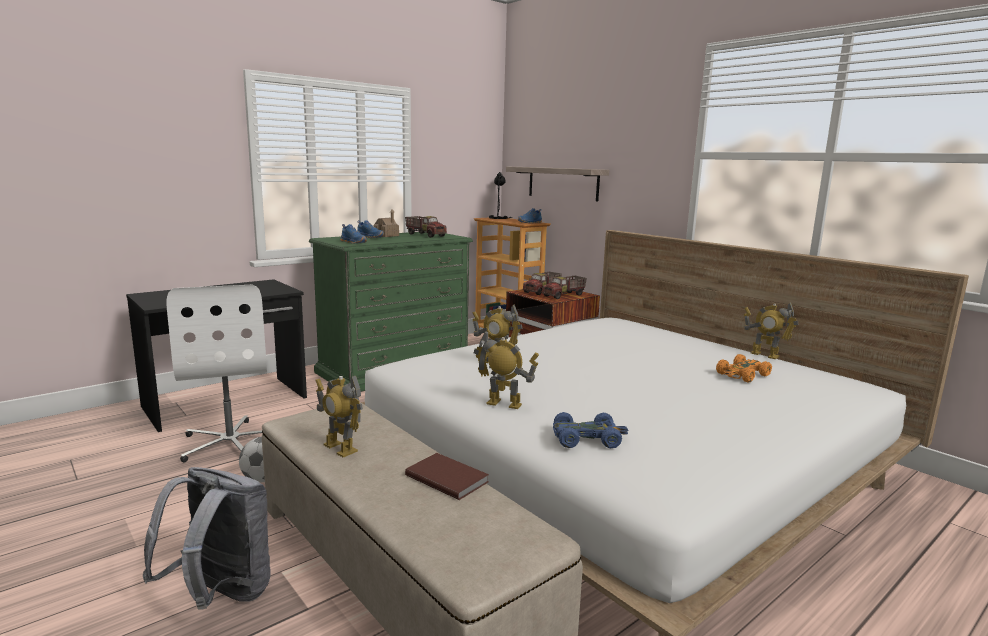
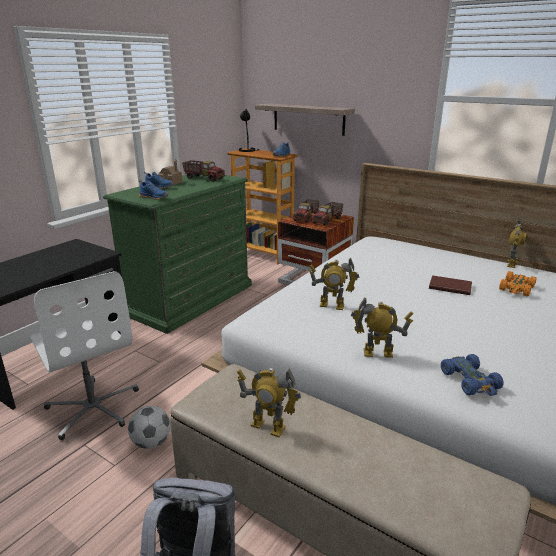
camera: 15 degrees left, 10 degrees up
brown book [405,453,489,500] -> brown book moved to [429,275,472,295]
blue toy car [553,412,628,448] -> blue toy car turned 90 degrees clockwise [441,354,504,396]
toy robot [744,302,798,359] -> toy robot turned 90 degrees counterclockwise [507,219,526,268]

